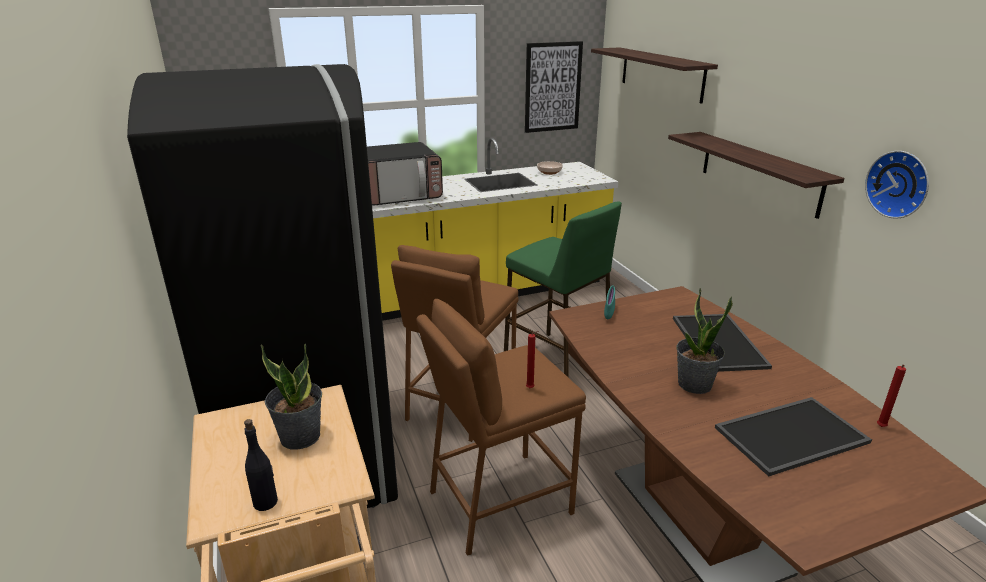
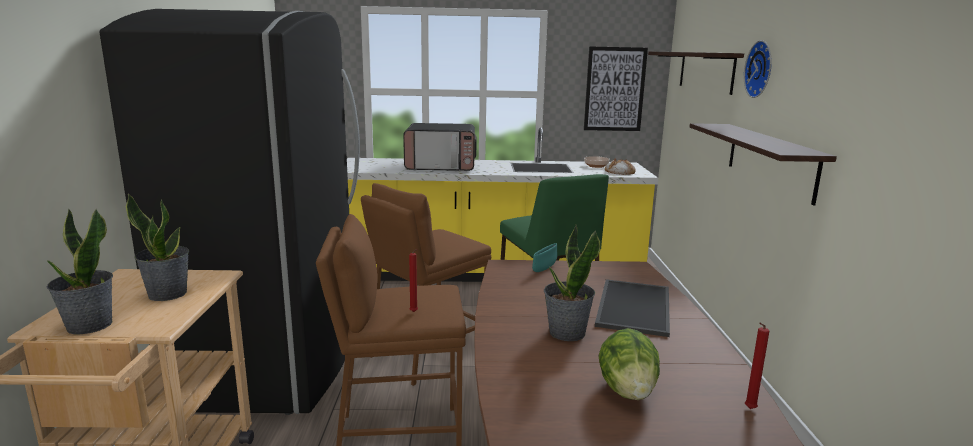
camera: 20 degrees right, 10 degrees down
black bottle [244,419,278,511] -> potted plant [47,208,113,334]
tray [715,397,872,477] -> lettuce [598,328,660,400]
wall clock [865,151,929,218] -> wall clock moved to [744,40,772,98]
none -> bread [605,158,636,175]

